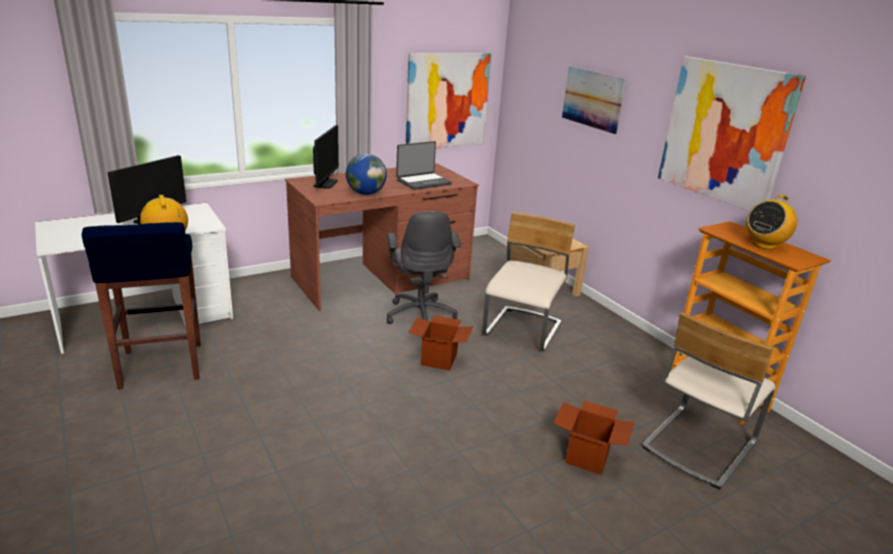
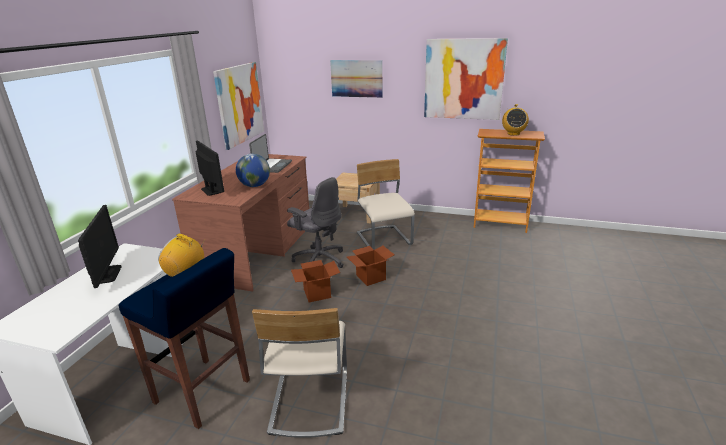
camera: 40 degrees left, 0 degrees up
cardboard box [553,400,635,475] -> cardboard box moved to [291,260,340,302]
beige chair [642,312,776,489] -> beige chair moved to [252,308,347,438]

